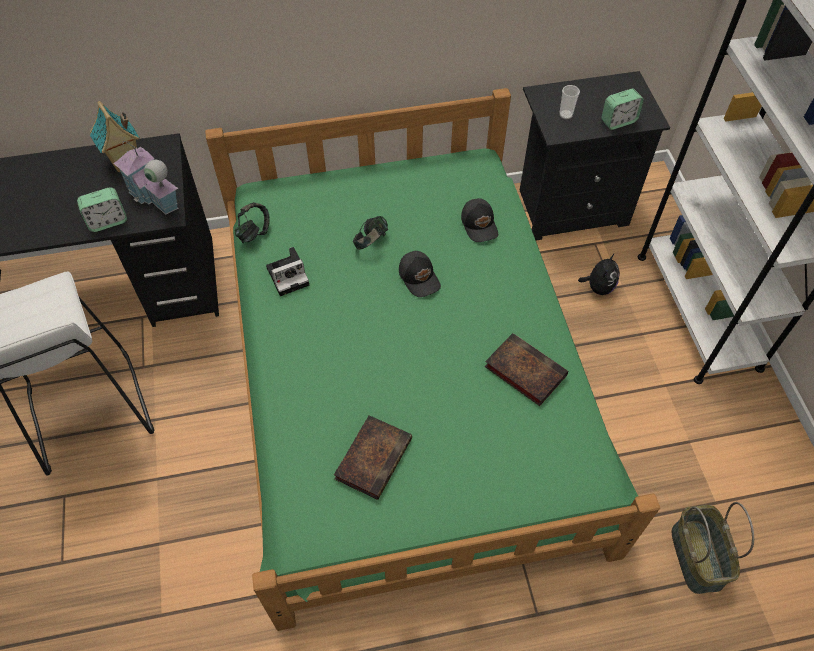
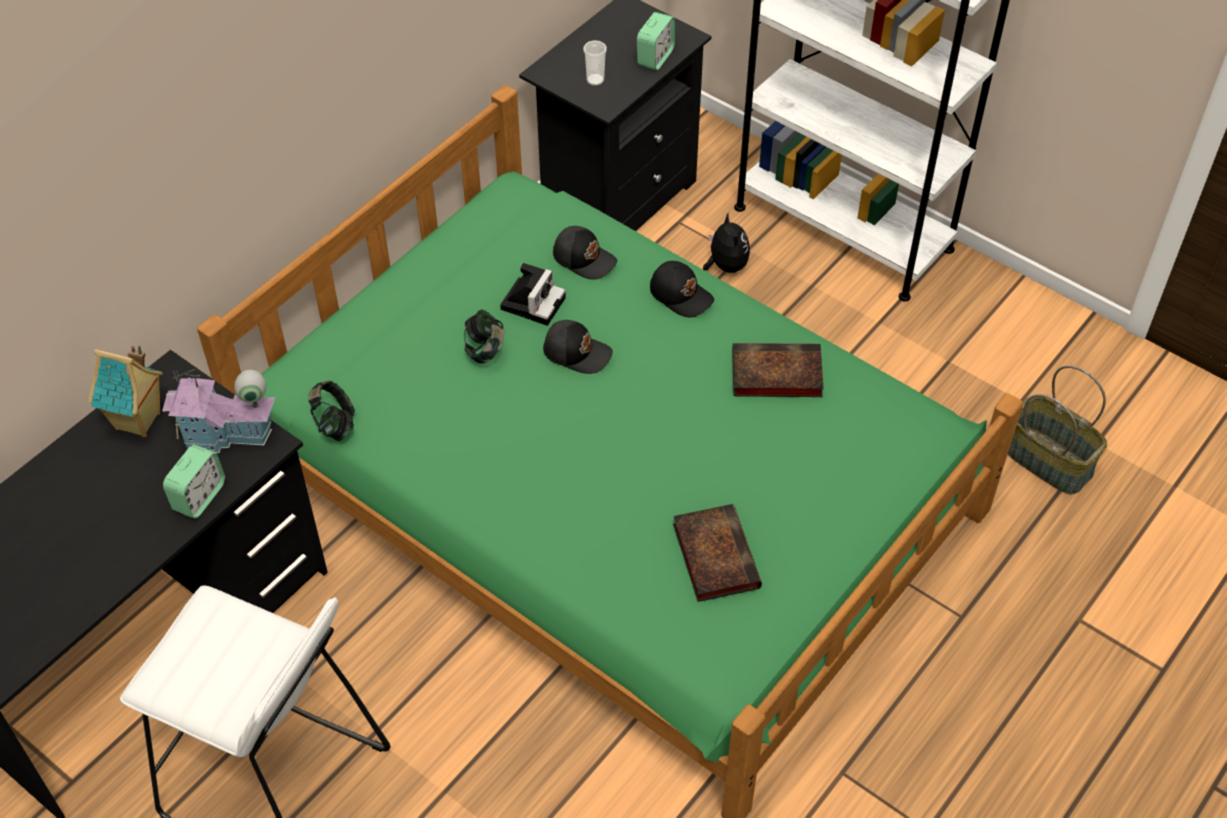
camera: 40 degrees left, 5 degrees down
camera [266,247,309,296] -> camera moved to [500,263,566,326]
none -> black cap [650,261,714,317]

